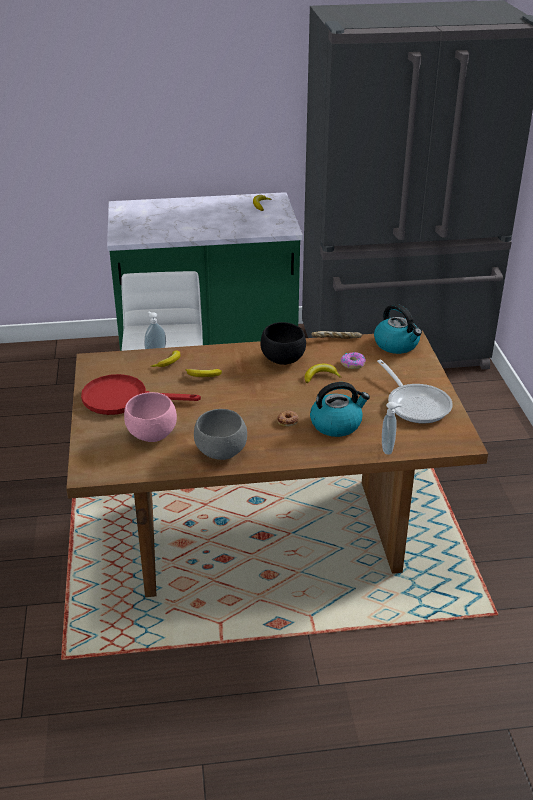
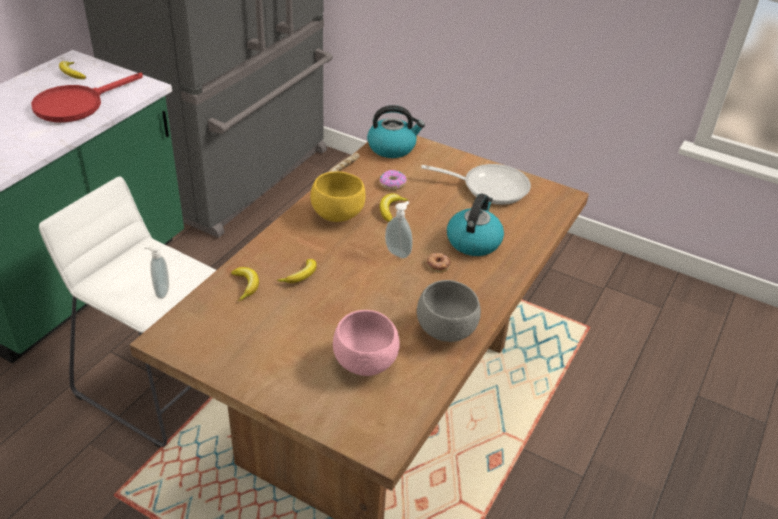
camera: 55 degrees left, 5 degrees up
red frying pan [81,374,201,415] -> red frying pan moved to [31,73,143,123]
black bowl [260,322,306,365] -> yellow bowl [310,171,366,222]
soap dispenser [382,402,402,455] -> soap dispenser moved to [385,201,413,258]

